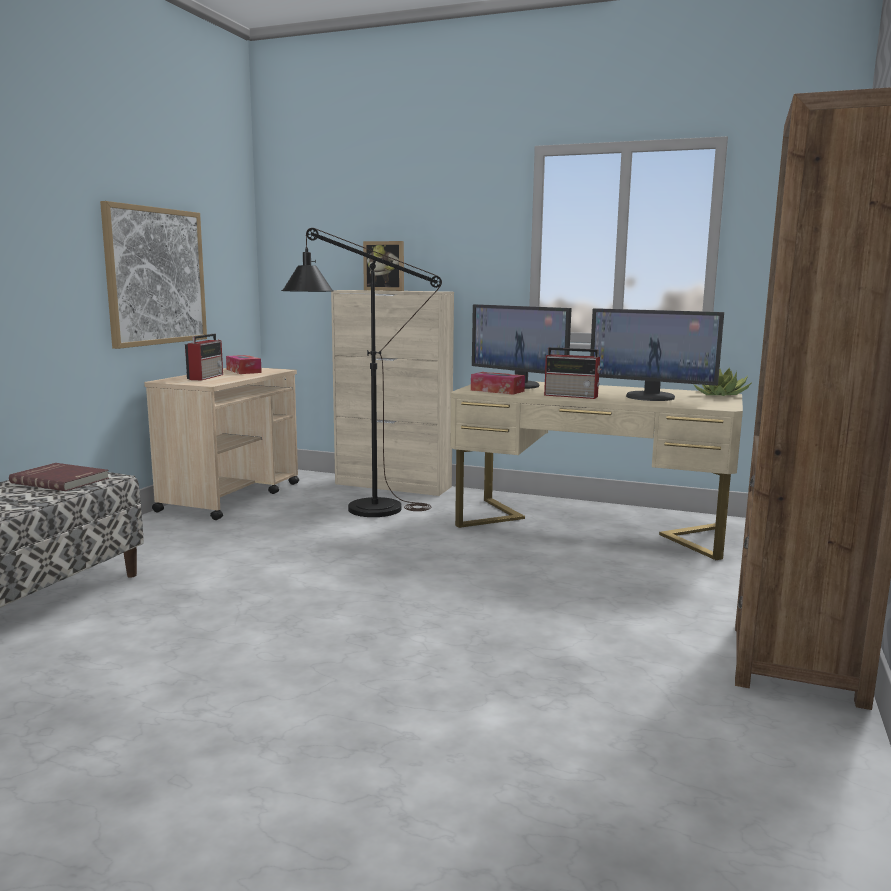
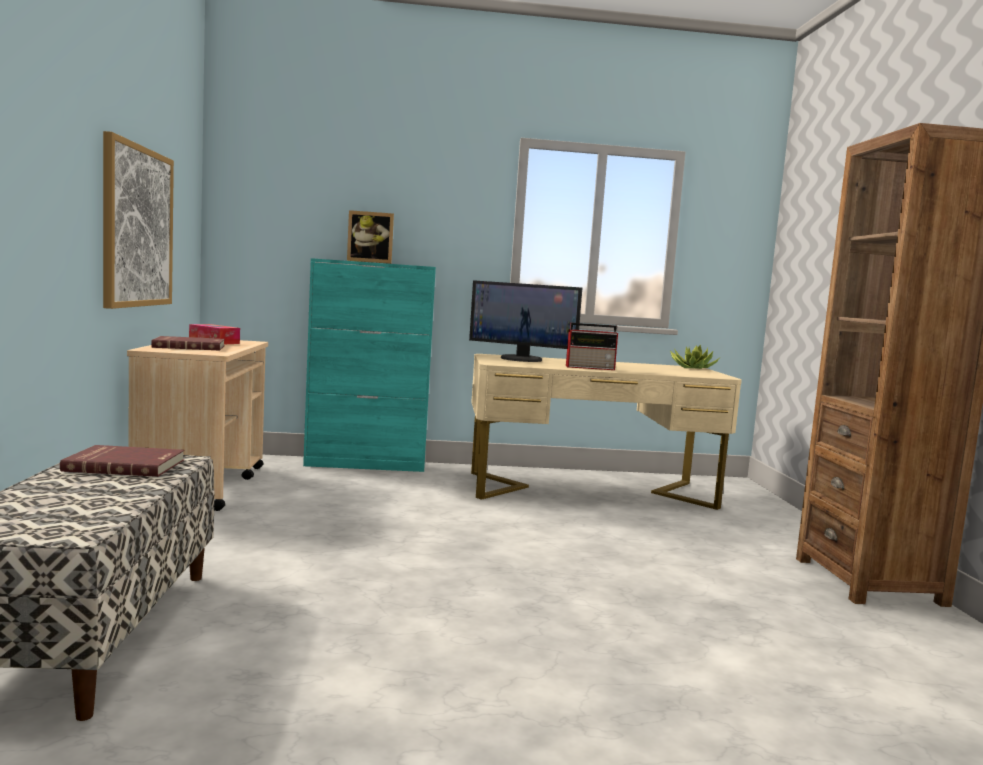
camera: 25 degrees left, 5 degrees down
radio [185,334,223,380] -> red book [151,336,225,350]
black floor lamp [281,228,442,517] -> none
beige cabinet [331,290,454,496] -> turquoise cabinet [303,258,436,472]
tissue box [471,372,525,395] -> none
monitor [590,308,724,401] -> none

